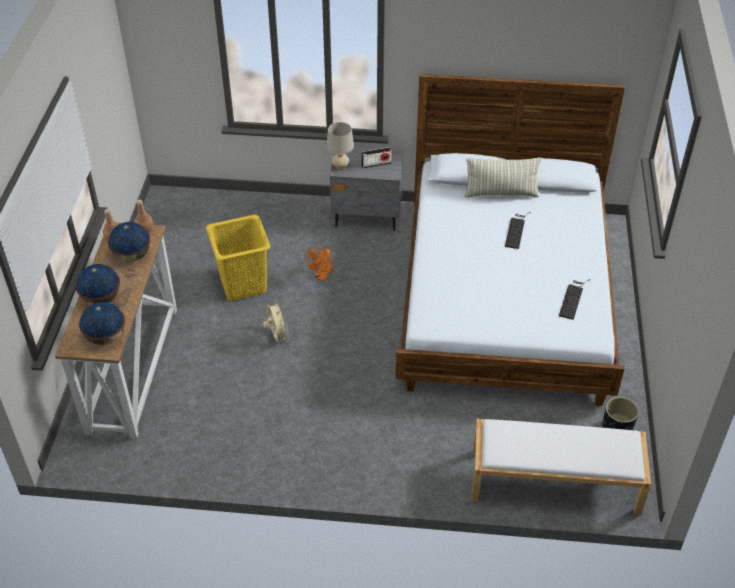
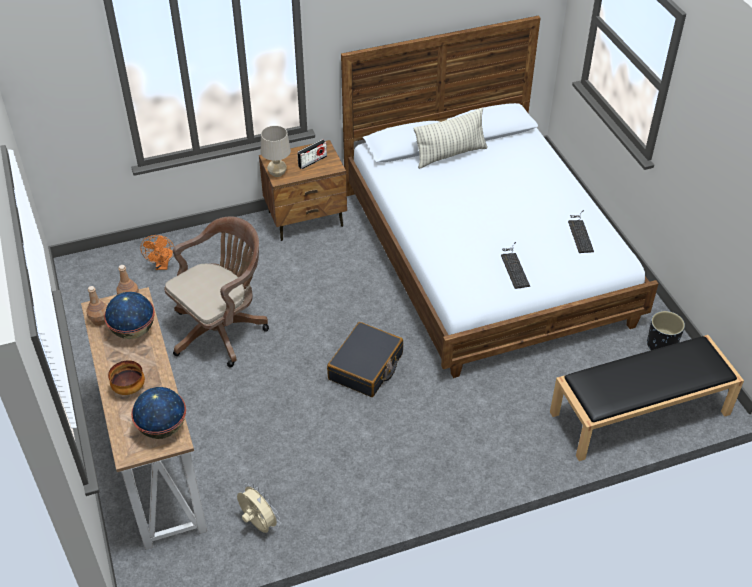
camera: 25 degrees left, 0 degrees up
globe [76,264,120,304] -> bowl [108,360,145,395]
yellow laundry basket [206,215,270,301] -> brown office chair [164,216,269,367]
beige fan [263,301,289,342] -> beige fan moved to [237,483,281,533]
orange fan [305,247,334,281] -> orange fan moved to [141,235,174,270]
grey nightstand [330,147,404,231] -> brown nightstand [259,140,347,241]
white bench [471,419,651,515] -> black bench [550,335,744,461]
keyboard [505,212,531,249] -> keyboard moved to [501,242,530,289]
none -> black suitcase [327,322,403,397]

